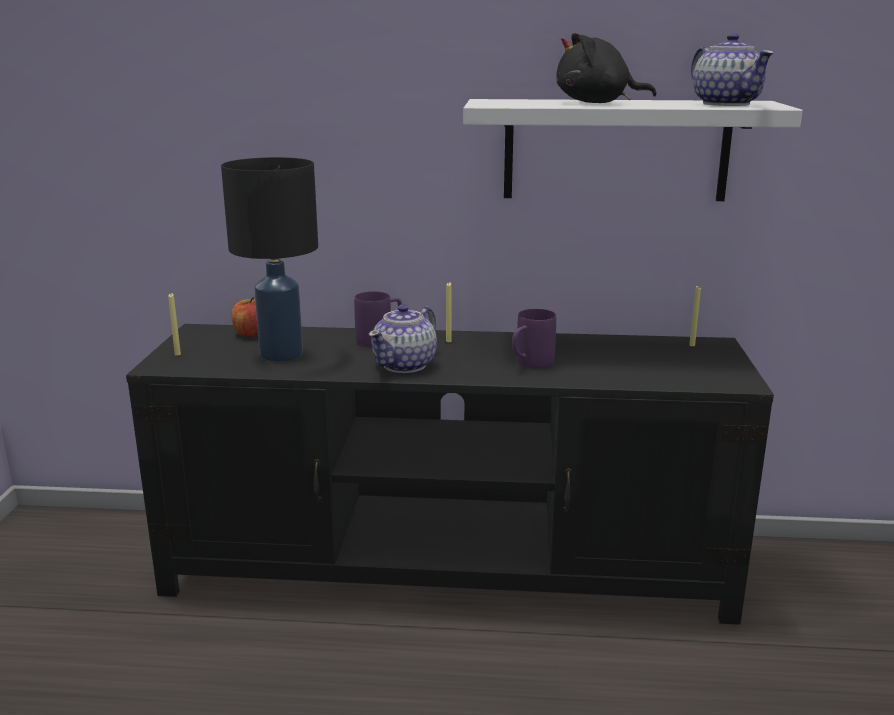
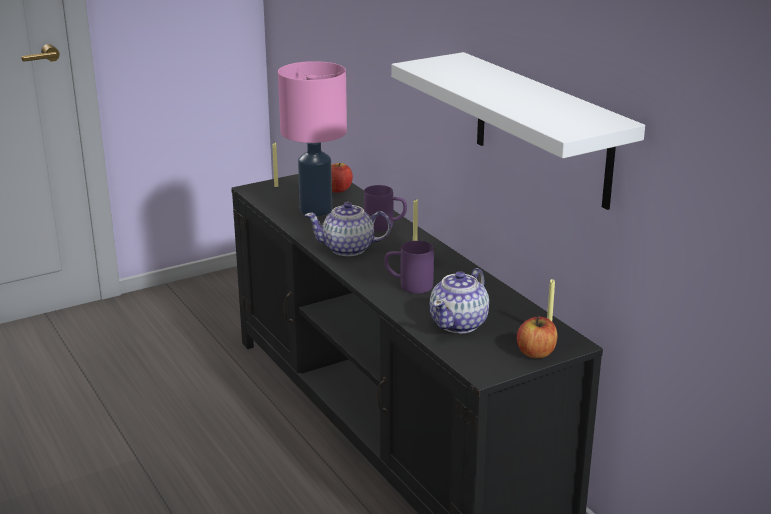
camera: 55 degrees right, 5 degrees up
black table lamp [221,157,318,361] -> pink table lamp [278,61,347,216]
black plush toy [556,33,657,103] -> none
teapot [691,33,774,106] -> teapot moved to [429,268,489,334]
none -> apple [517,315,557,358]

